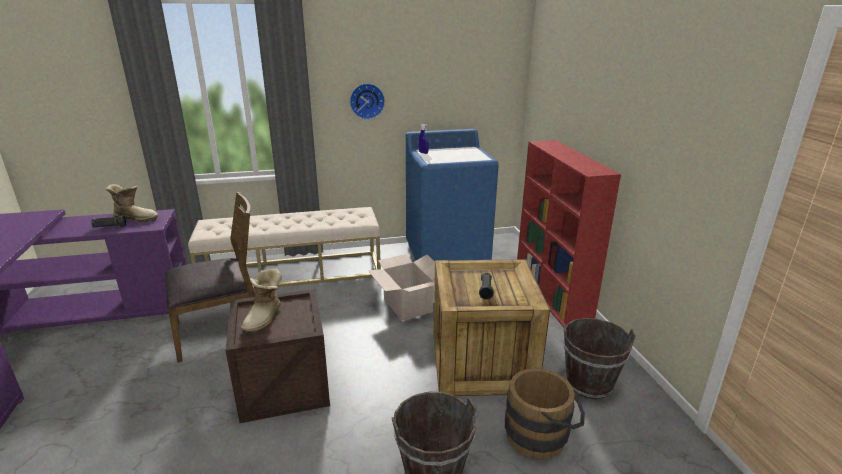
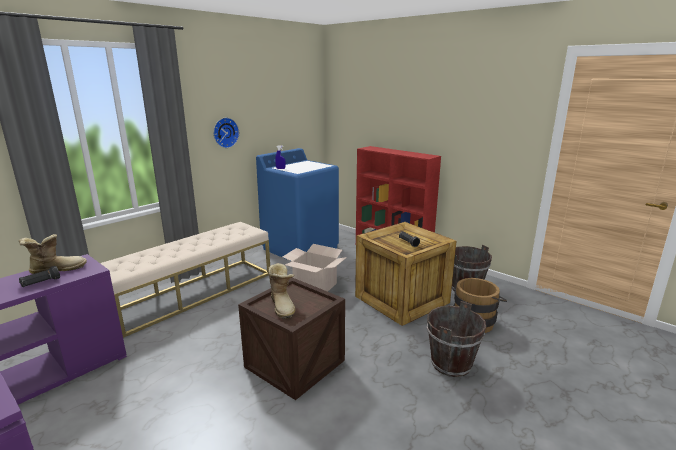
camera: 35 degrees left, 5 degrees down
brown chair [166,192,255,363] -> none

